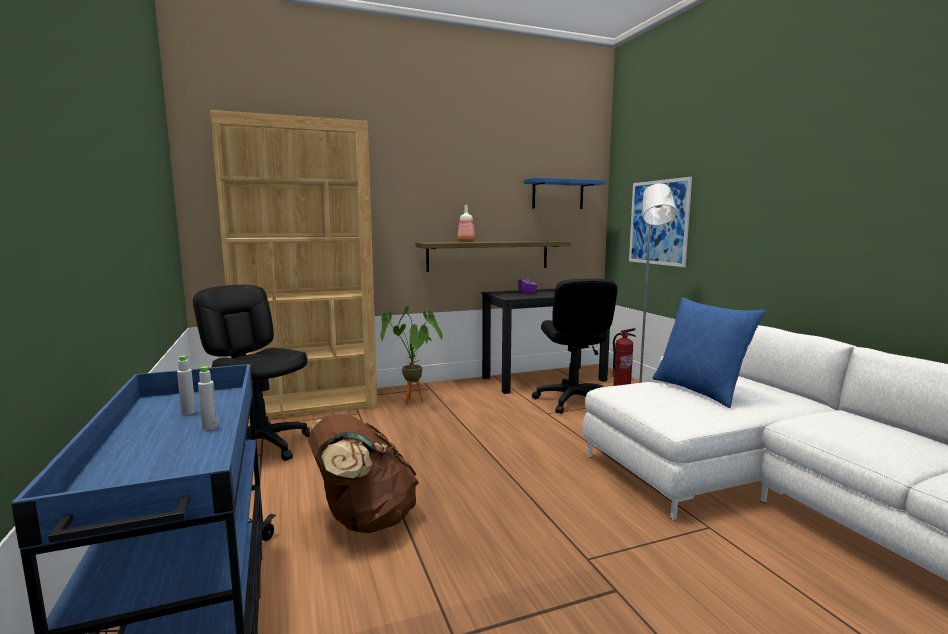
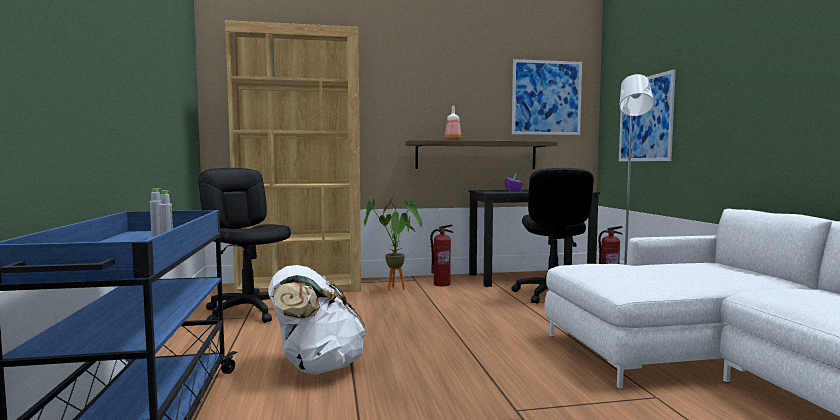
camera: 10 degrees right, 5 degrees down
brown backpack [308,414,419,533] -> white backpack [268,265,367,375]
blue shelf [524,178,606,209] -> picture [512,59,582,135]
blue pillow [652,297,765,408] -> none
none -> fire extinguisher [430,224,453,286]

